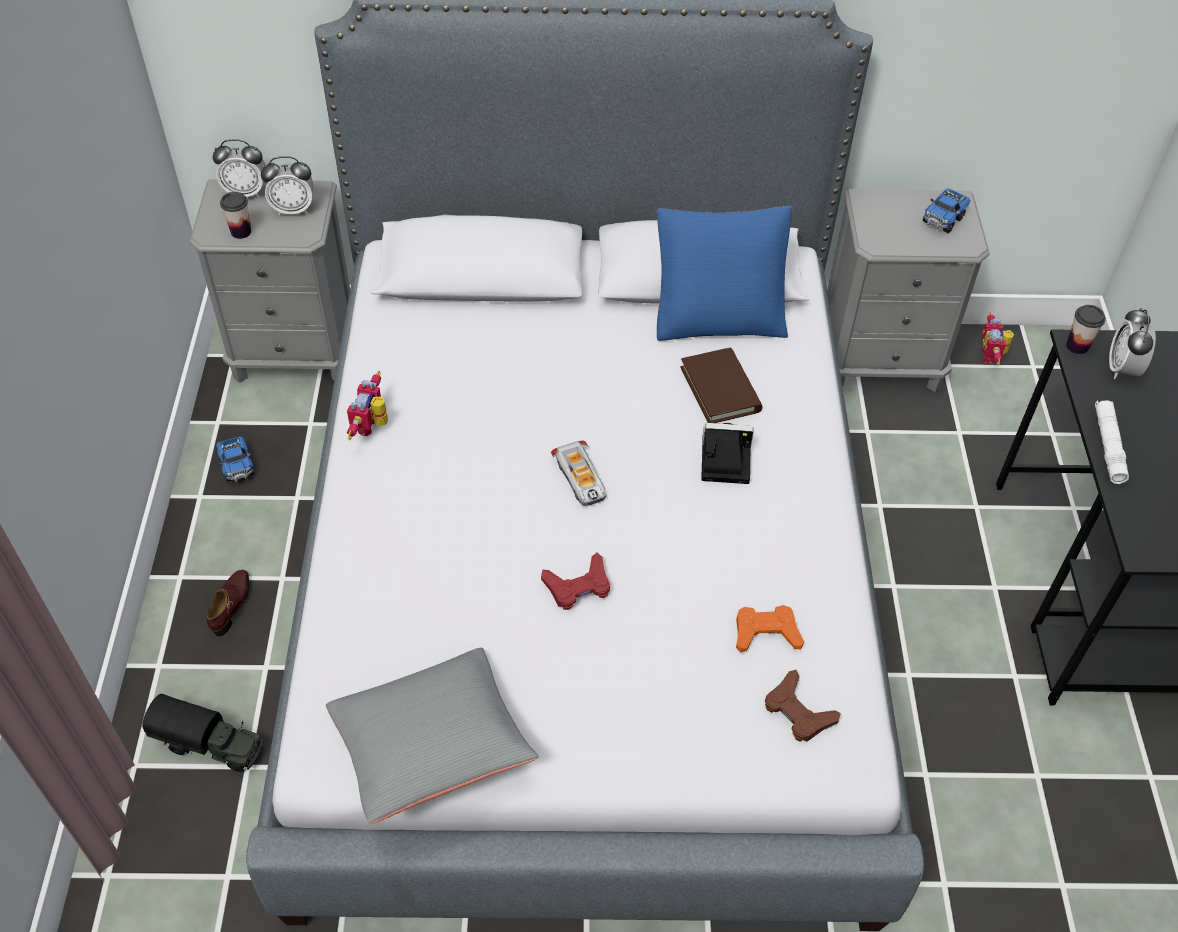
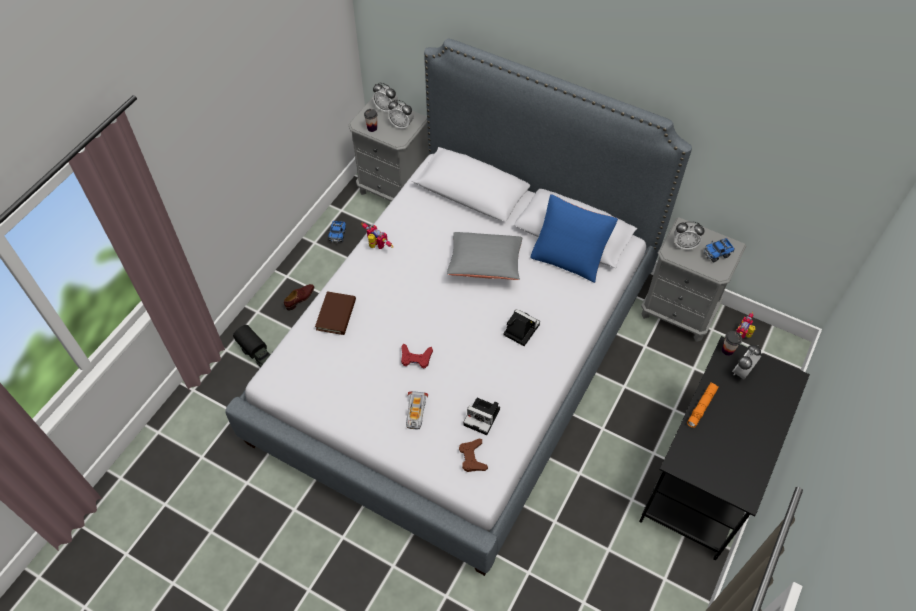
camera: 30 degrees right, 5 degrees up
grey pillow [326,648,539,824] -> grey pillow moved to [447,232,522,280]
toy robot [347,371,388,440] -> toy robot turned 90 degrees clockwise [361,223,393,249]
toy car [551,440,606,506] -> toy car moved to [406,391,428,430]
brown book [680,348,762,423] -> brown book moved to [315,291,356,335]
orange game controller [736,605,804,653] -> camera [463,398,500,435]
white flashlight [1095,400,1129,484] -> orange flashlight [687,382,719,428]
none -> alarm clock [675,221,704,250]

